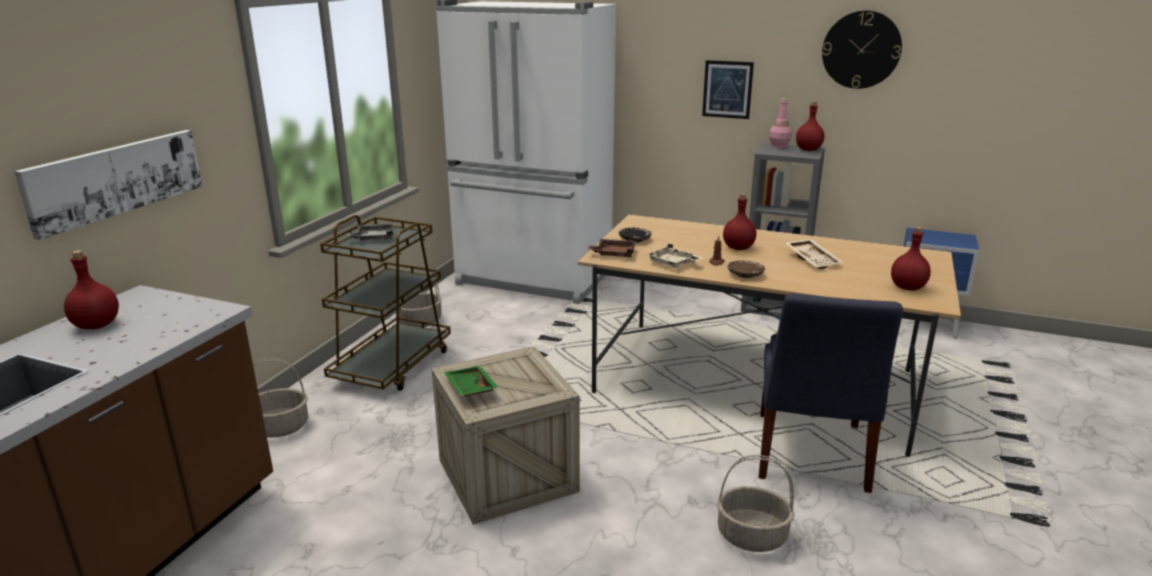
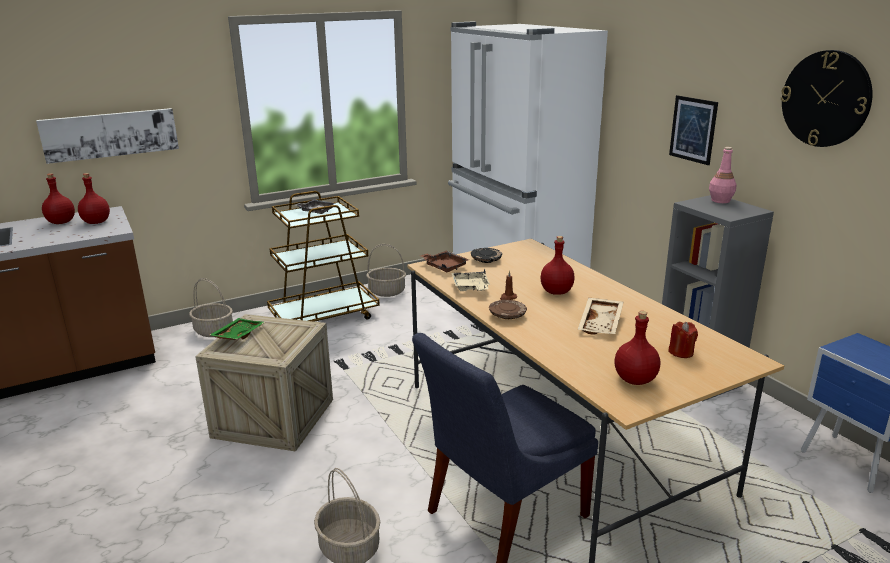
camera: 40 degrees right, 0 degrees up
red bottle [796,101,824,151] -> red bottle moved to [78,173,110,224]
none -> red candle [668,322,698,358]

